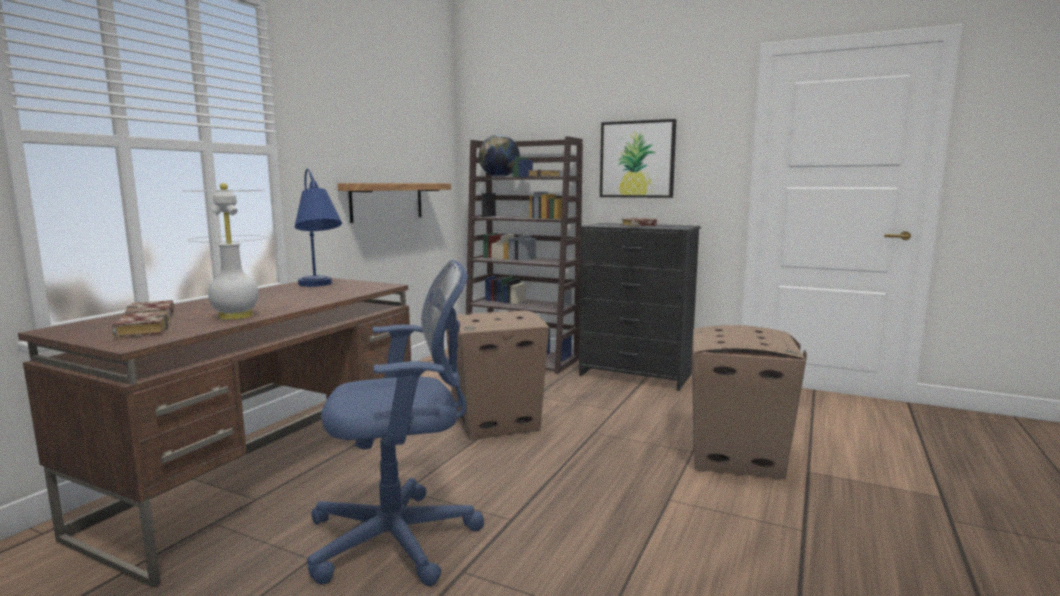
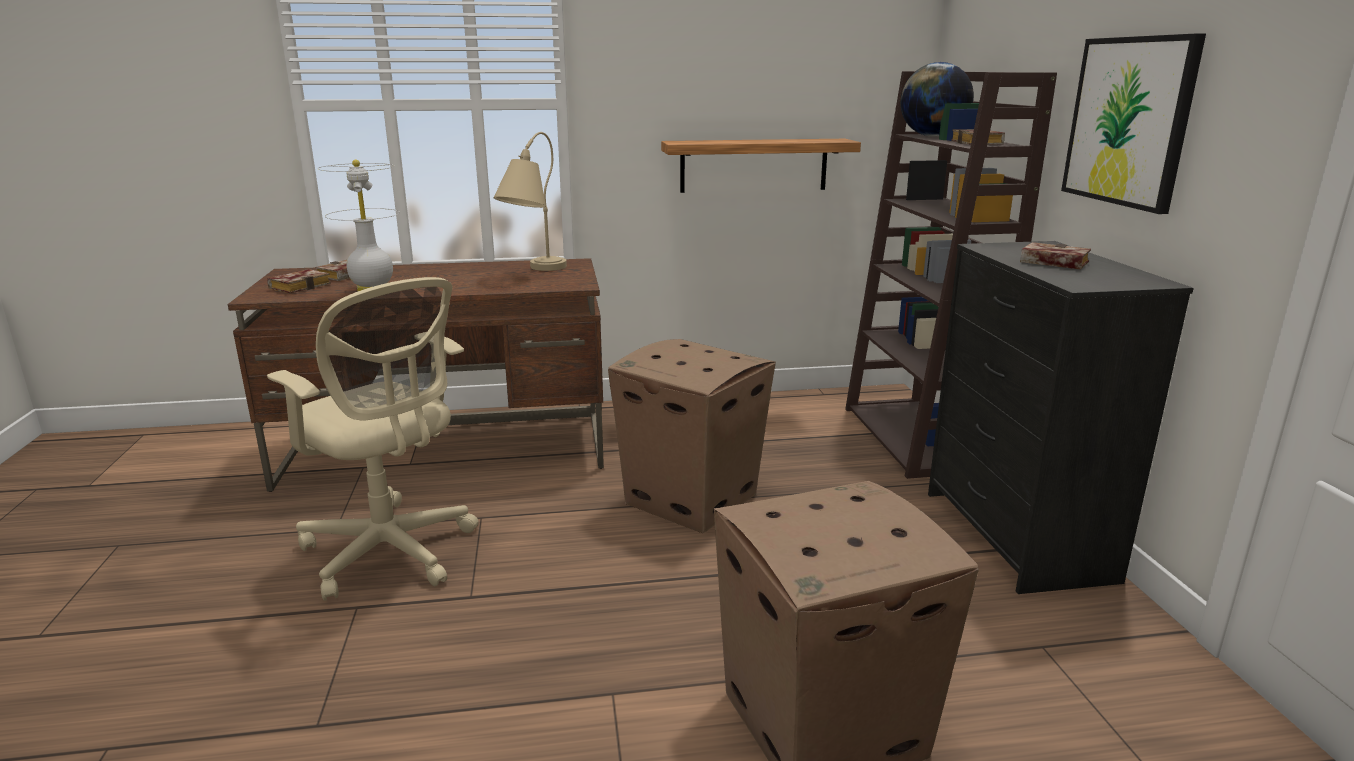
camera: 55 degrees right, 10 degrees up
blue table lamp [295,168,342,287] -> beige table lamp [494,132,567,271]
blue office chair [307,260,485,586] -> beige office chair [267,277,478,601]

